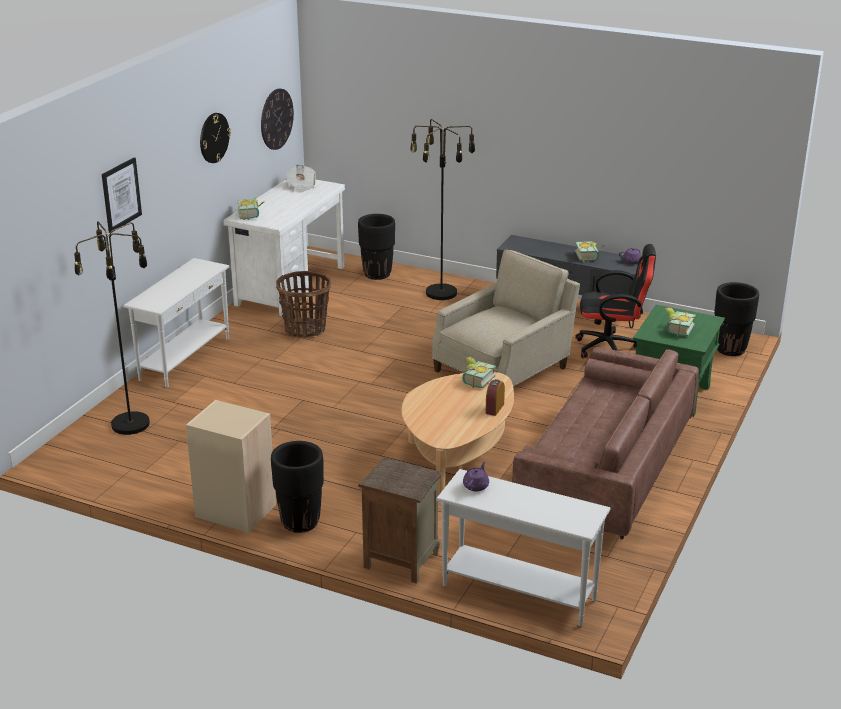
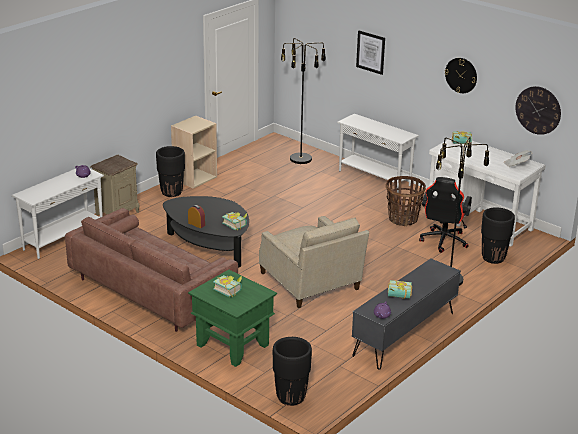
camera: 105 degrees right, 0 degrees up
beige coffee table [401,372,514,496] -> black coffee table [163,196,249,267]
black office chair [575,244,656,359] -> black office chair moved to [419,177,472,253]

